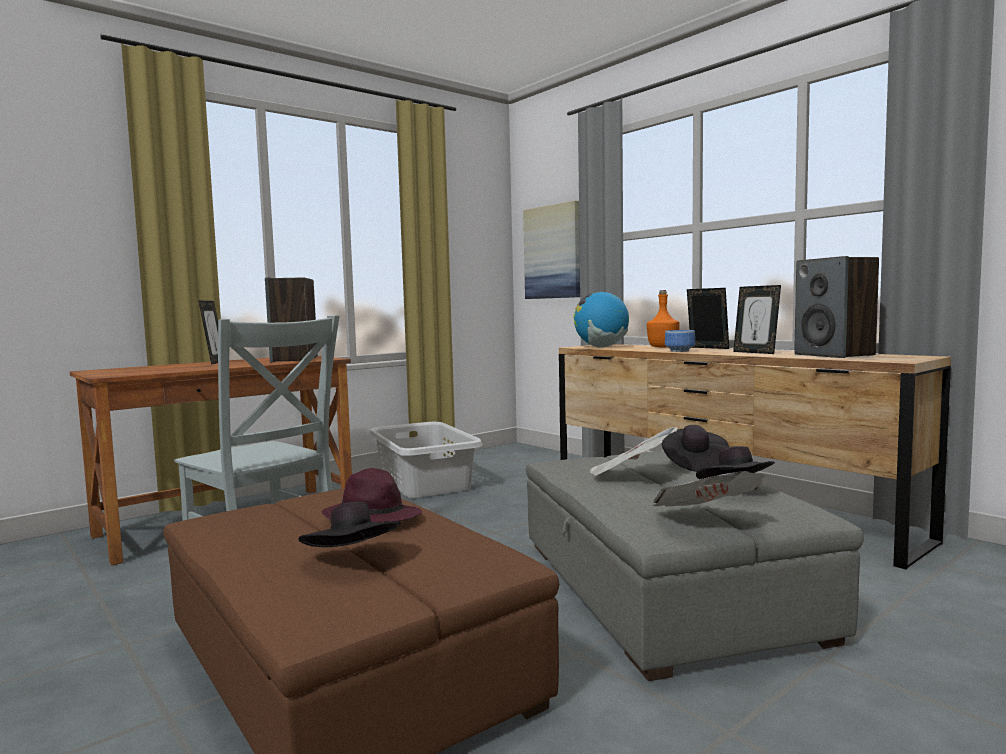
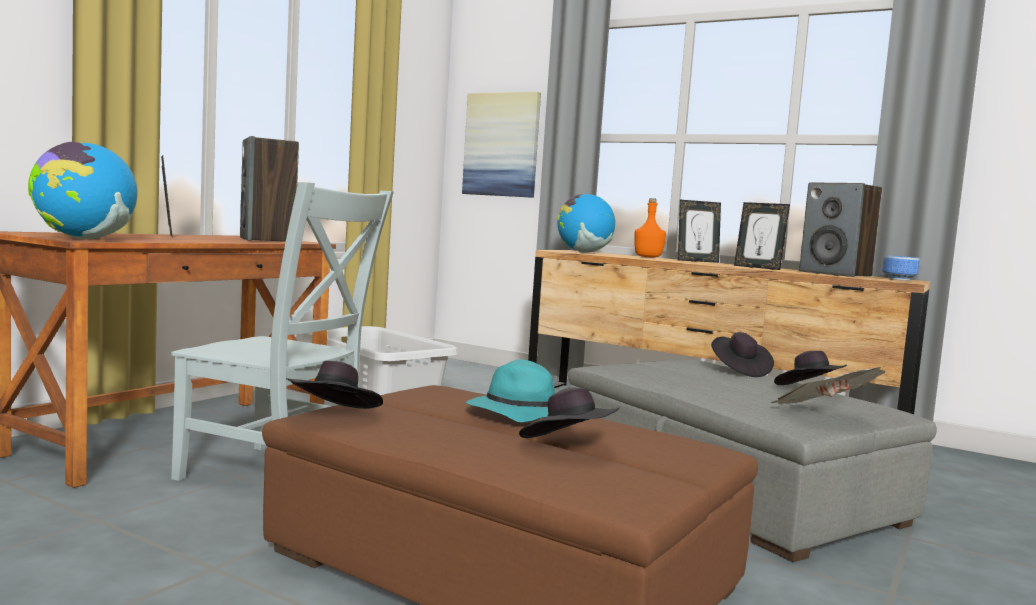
camera: 20 degrees left, 0 degrees up
purple hat [322,468,422,523] -> turquoise hat [466,359,555,422]
newspaper [590,427,677,477] -> none
bowl [665,330,695,352] -> bowl moved to [882,255,920,281]
picture frame [687,288,729,349] -> picture frame turned 135 degrees clockwise [678,200,721,263]
none -> globe [28,142,138,239]
none -> black hat [286,361,383,409]

